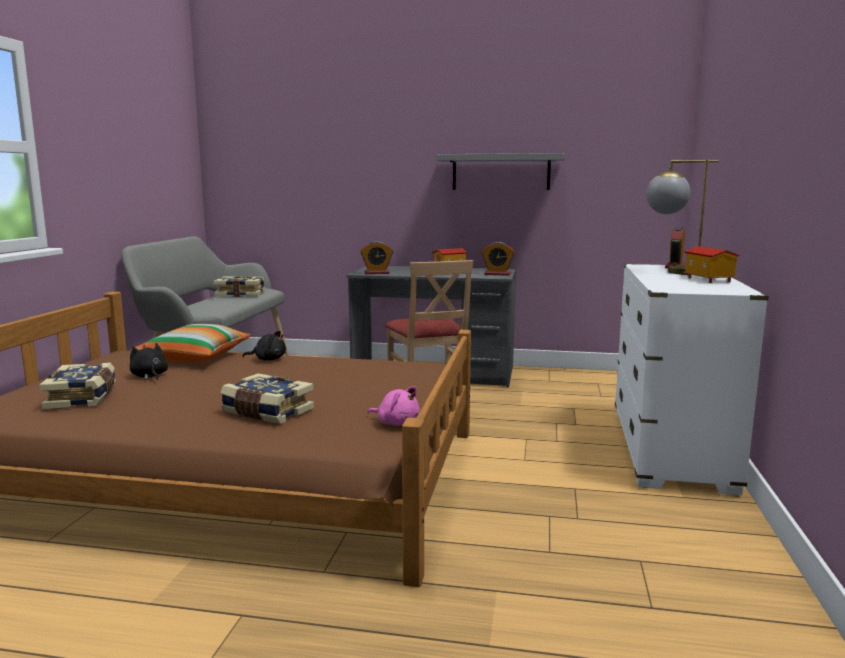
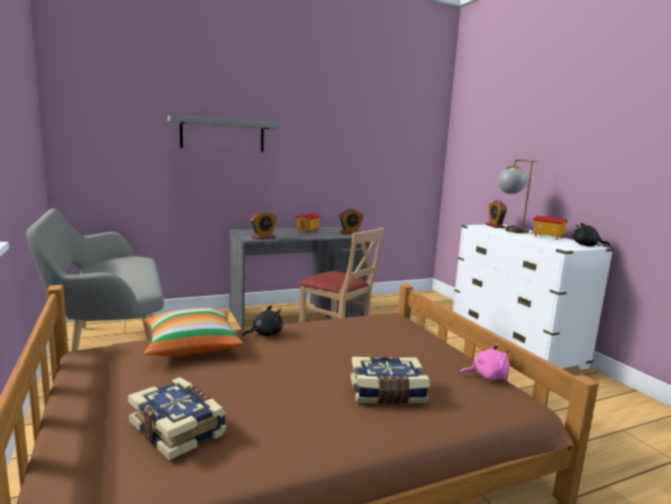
camera: 35 degrees left, 0 degrees up
black plush toy [130,343,168,380] -> black plush toy moved to [573,223,610,247]
book [214,276,265,297] -> none
grey shelf [436,153,565,190] -> grey shelf moved to [168,115,281,152]

